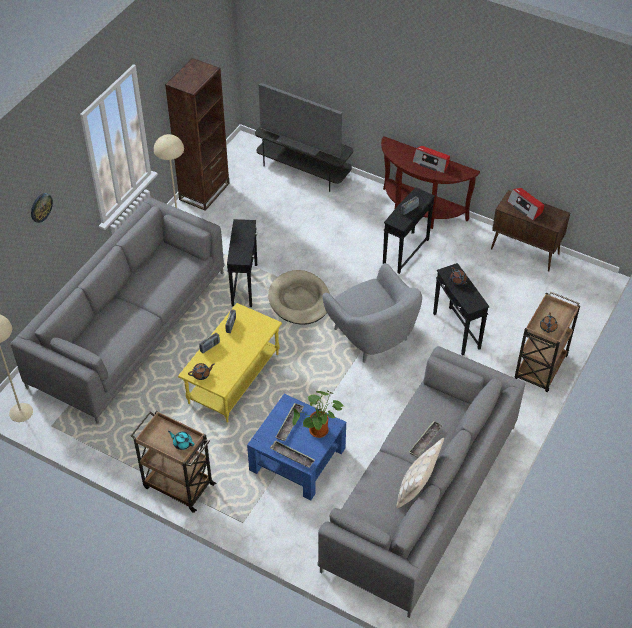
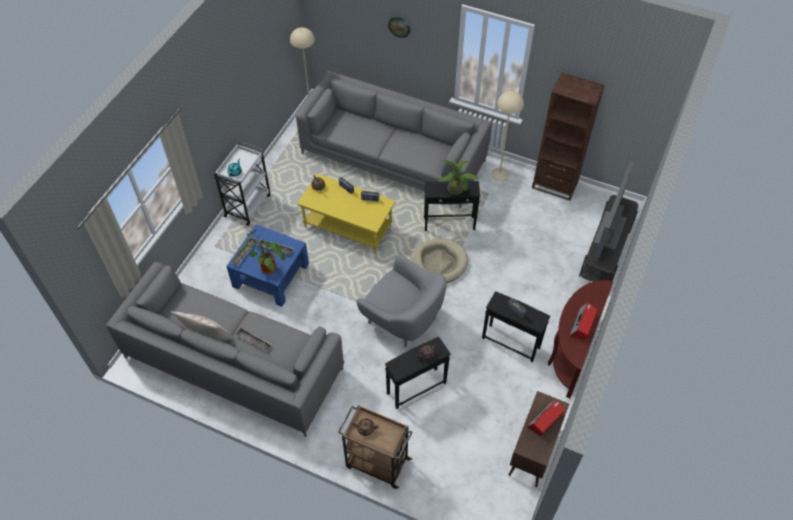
camera: 85 degrees right, 5 degrees up
brown cart [131,411,216,513] -> white cart [214,142,270,226]
grey armchair [323,263,422,363] -> grey armchair turned 105 degrees counterclockwise [356,255,447,347]
none -> potted plant [437,160,478,195]

